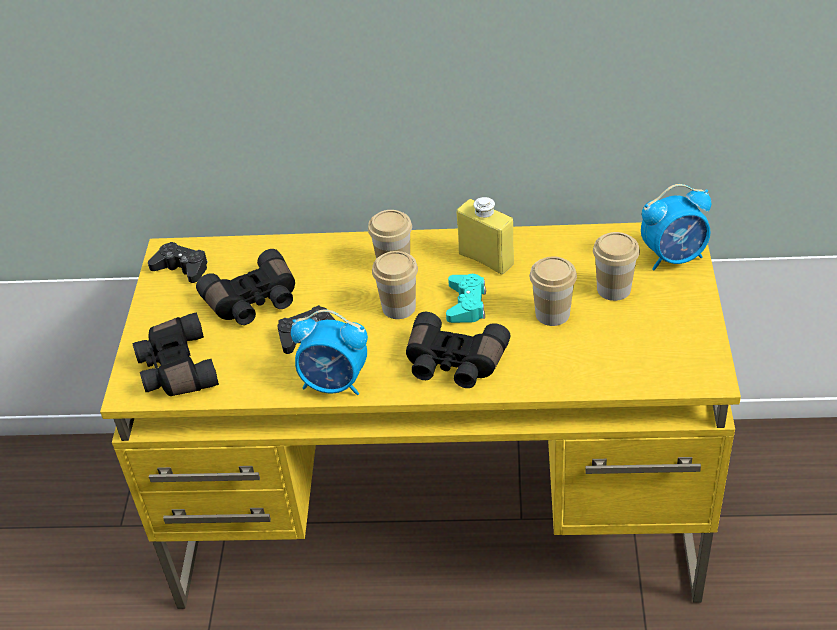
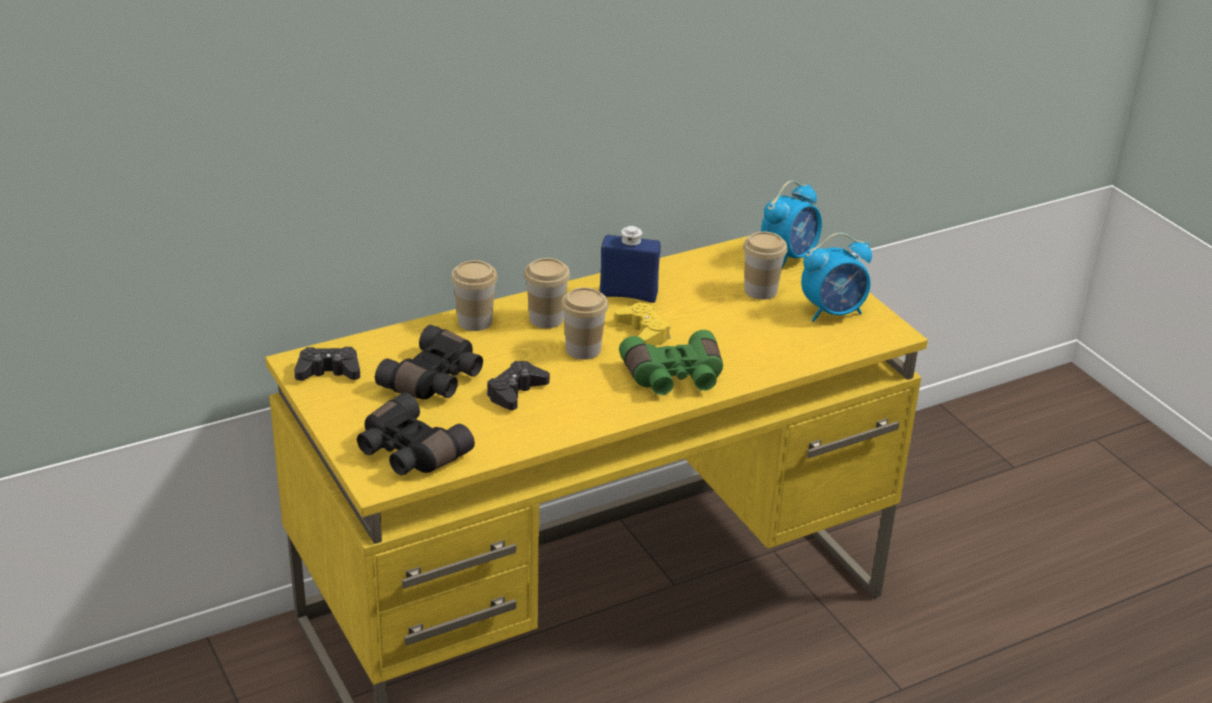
camera: 35 degrees left, 10 degrees down
alarm clock [291,310,368,395] -> alarm clock moved to [801,233,872,322]
black binoculars [406,312,511,388] -> green binoculars [619,330,723,395]
turquoise game controller [446,274,486,323] -> yellow game controller [615,302,670,346]
yellow bottle [457,197,514,274] -> blue bottle [600,226,661,303]
cup [529,256,577,326] -> cup moved to [451,260,498,331]

